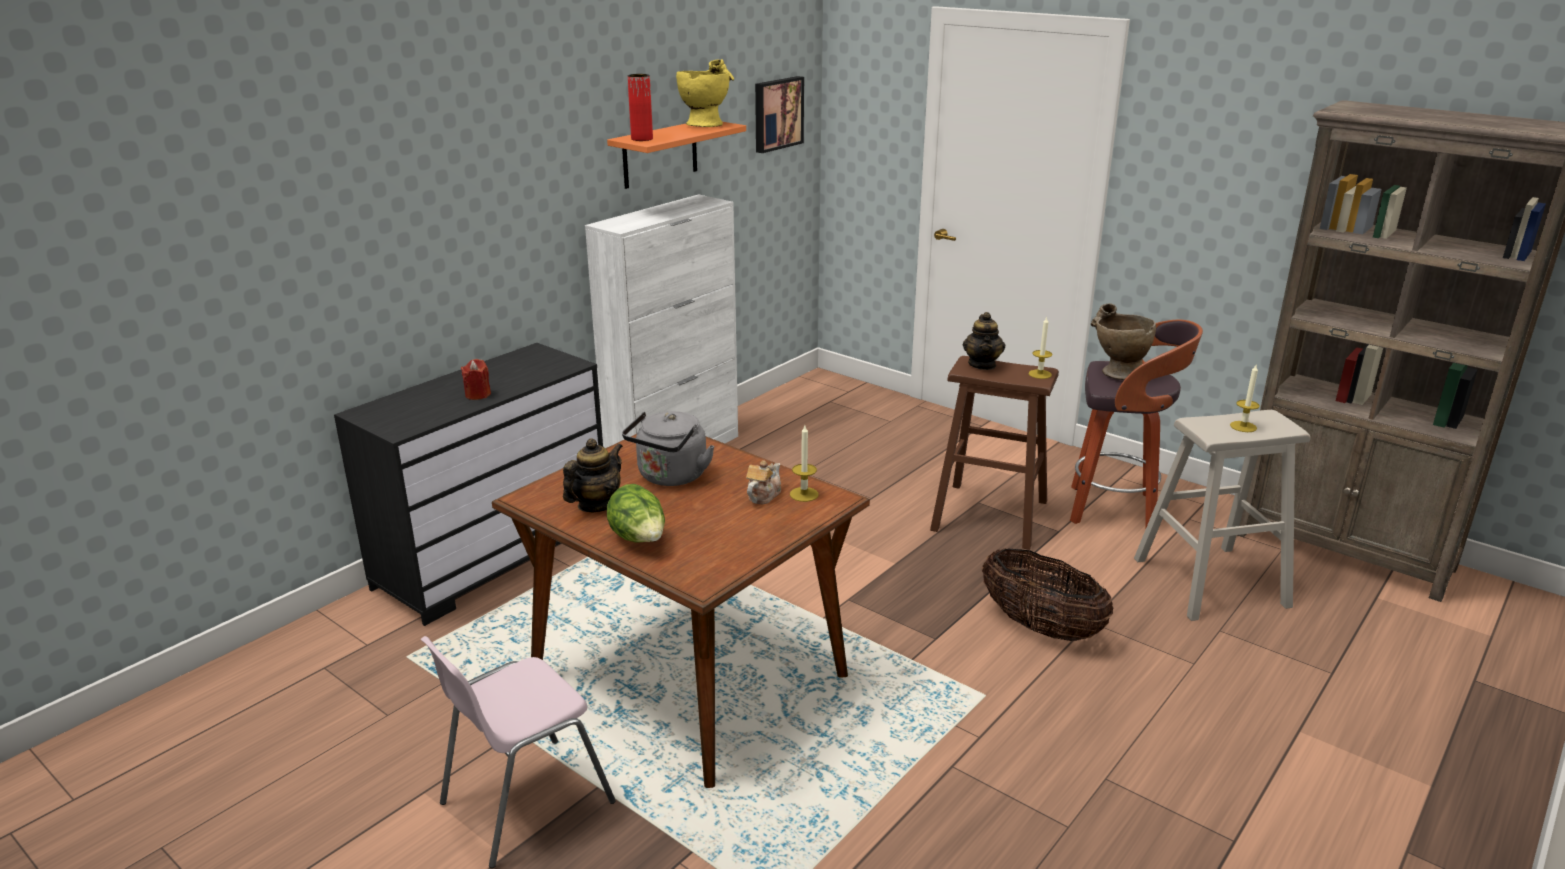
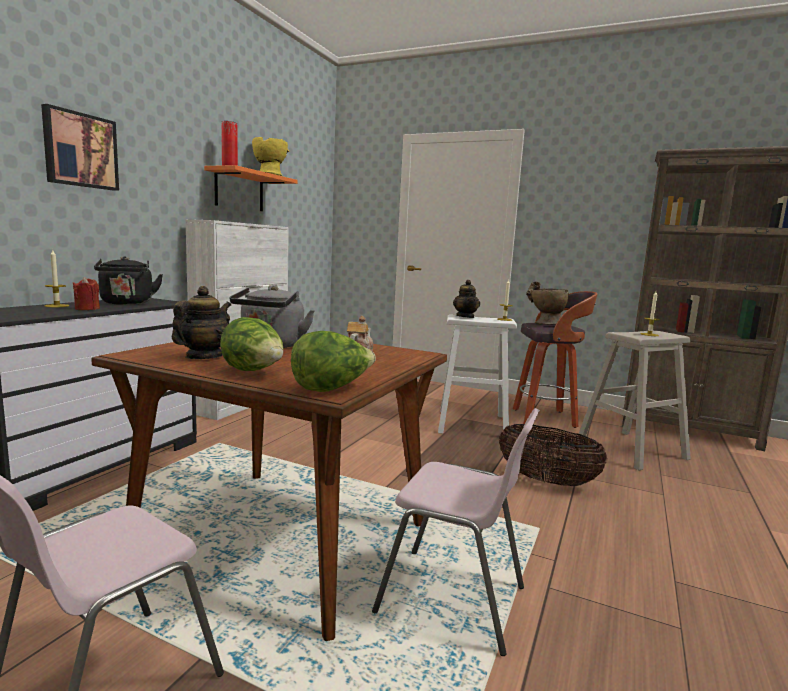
camera: 15 degrees left, 15 degrees down
picture [755,76,804,153] -> picture moved to [41,104,119,191]
candle [790,425,818,502] -> candle moved to [45,250,69,307]
brown stool [930,356,1059,550] -> white stool [438,315,517,434]
none -> black kettle [94,256,163,305]
none -> lettuce [291,331,376,392]
none -> pink chair [372,408,540,656]

